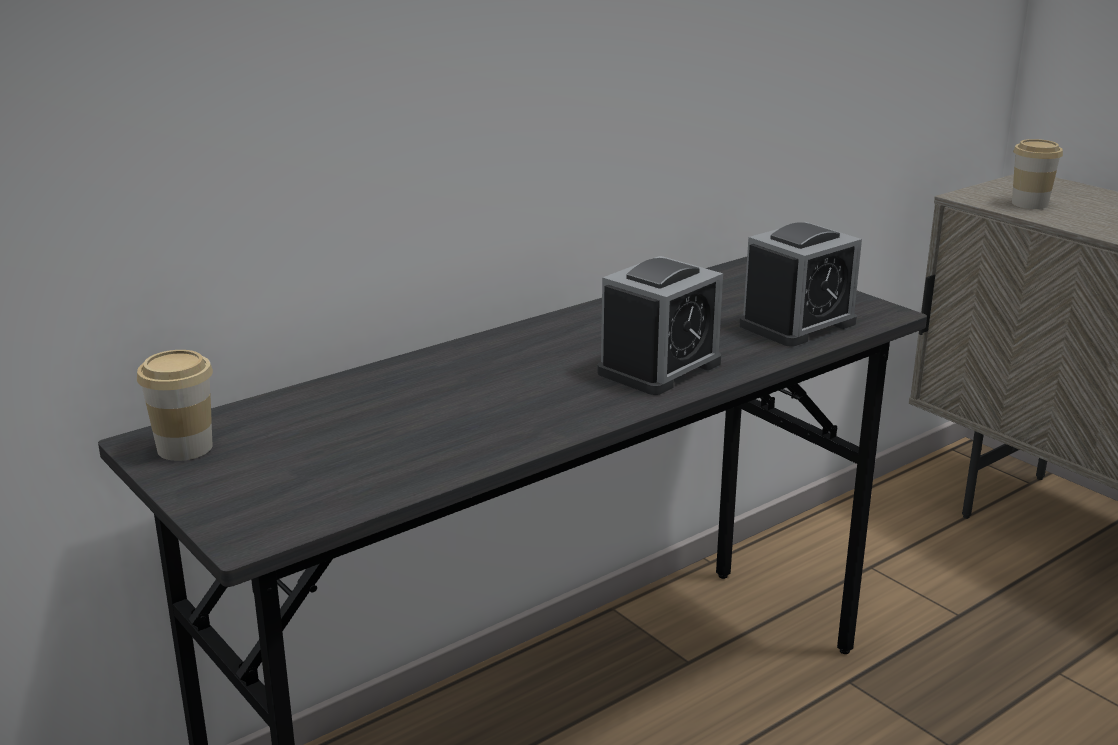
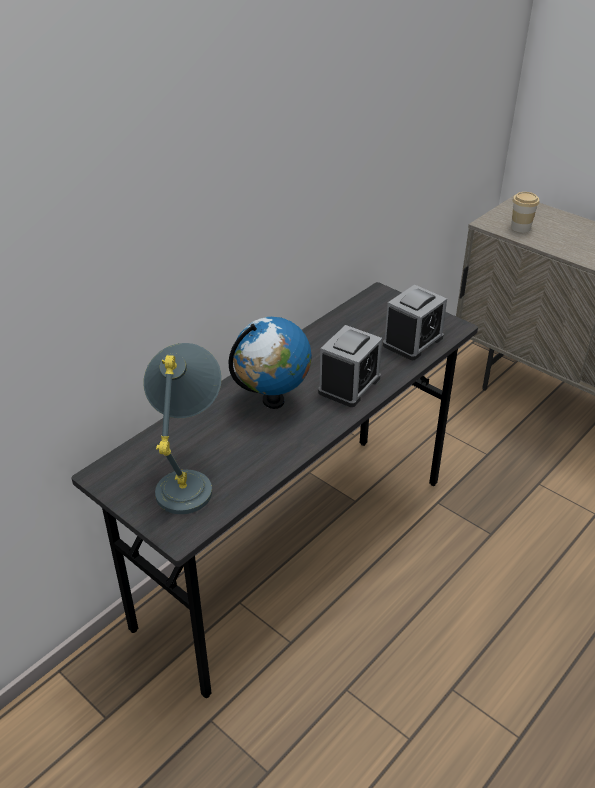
camera: 10 degrees left, 15 degrees up
cup [137,350,213,461] -> none
none -> grey table lamp [143,343,222,514]
none -> globe [229,317,312,409]

